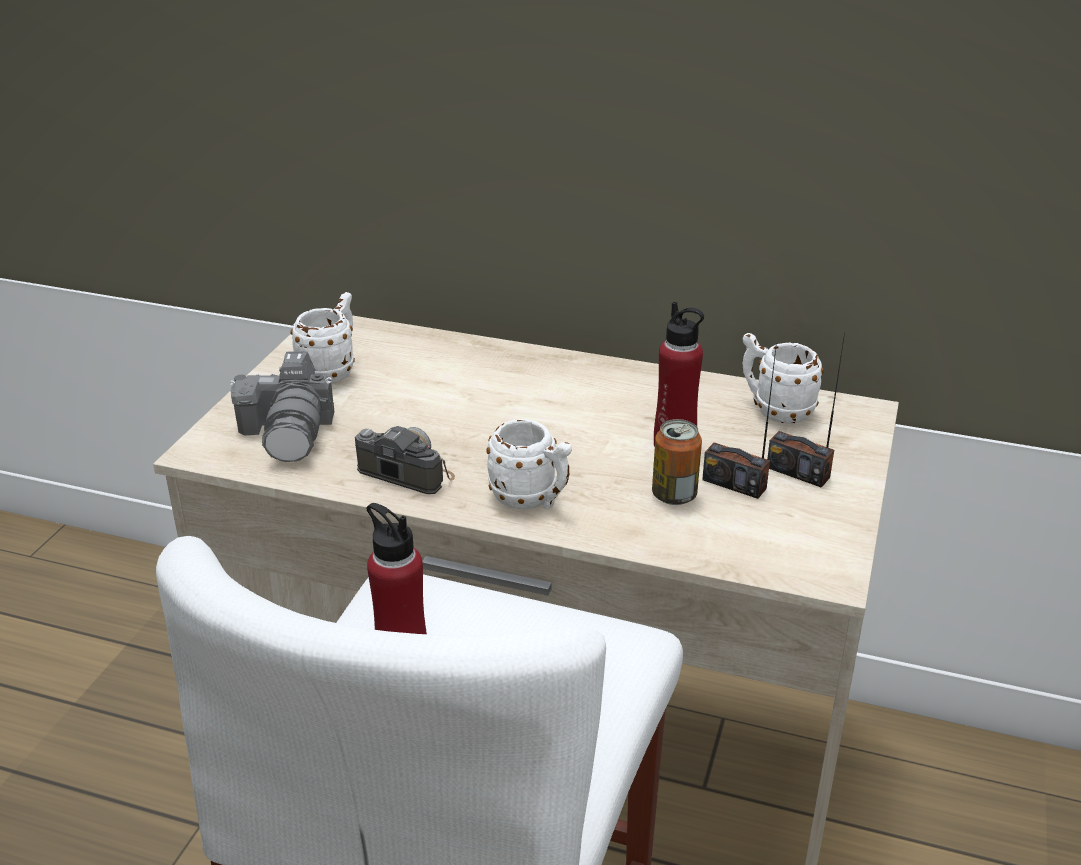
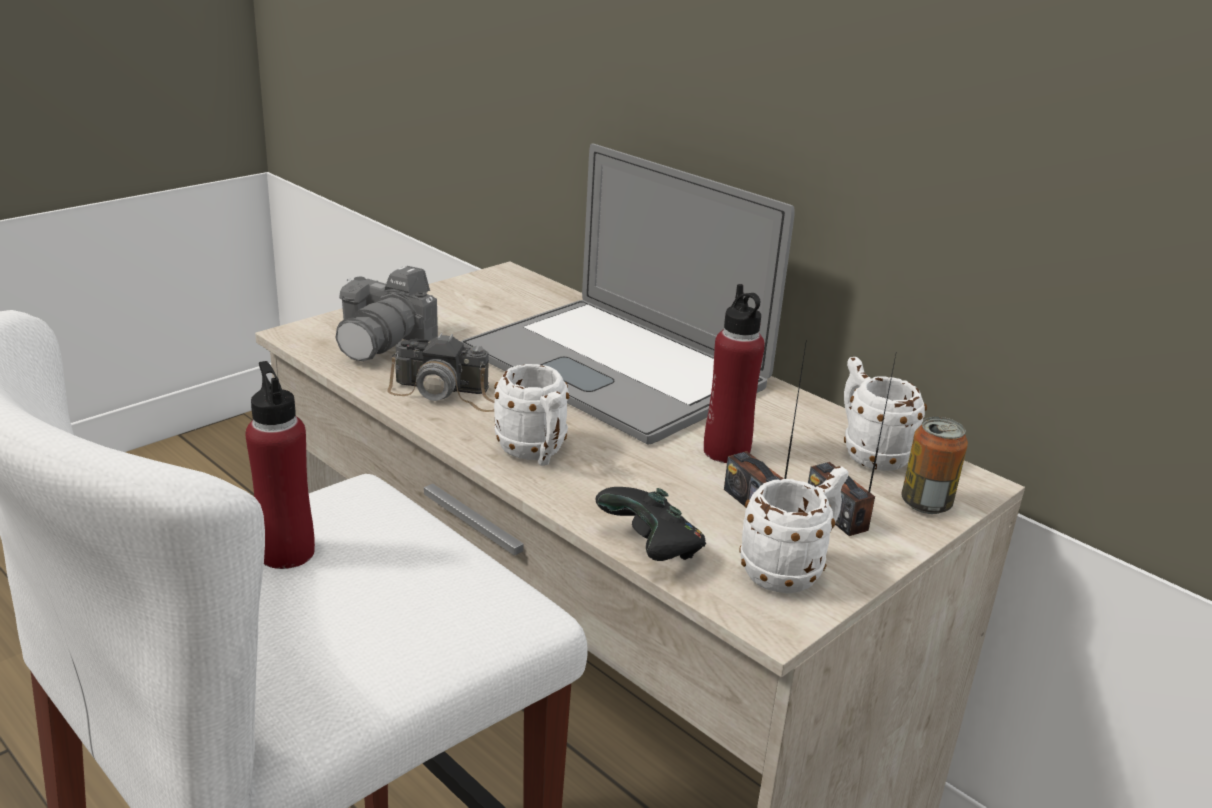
camera: 25 degrees right, 5 degrees down
white mug [290,292,355,384] -> white mug moved to [739,466,849,593]
camera [355,426,455,494] -> camera turned 135 degrees clockwise [387,333,495,412]
can [652,419,702,505] -> can moved to [902,417,968,514]
none -> laptop [461,143,795,444]
none -> black game controller [596,487,706,561]

